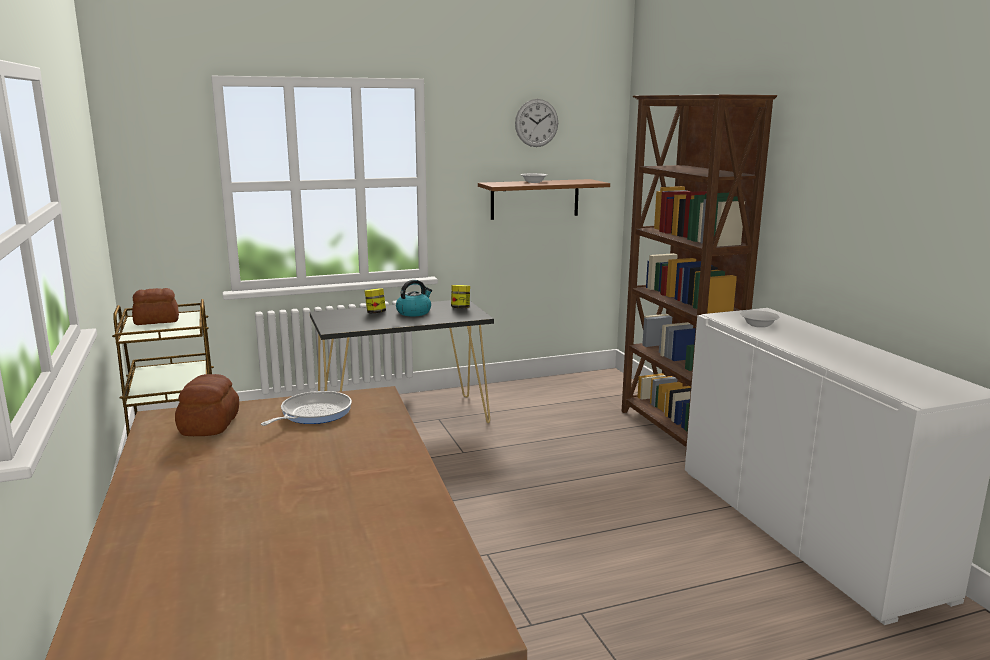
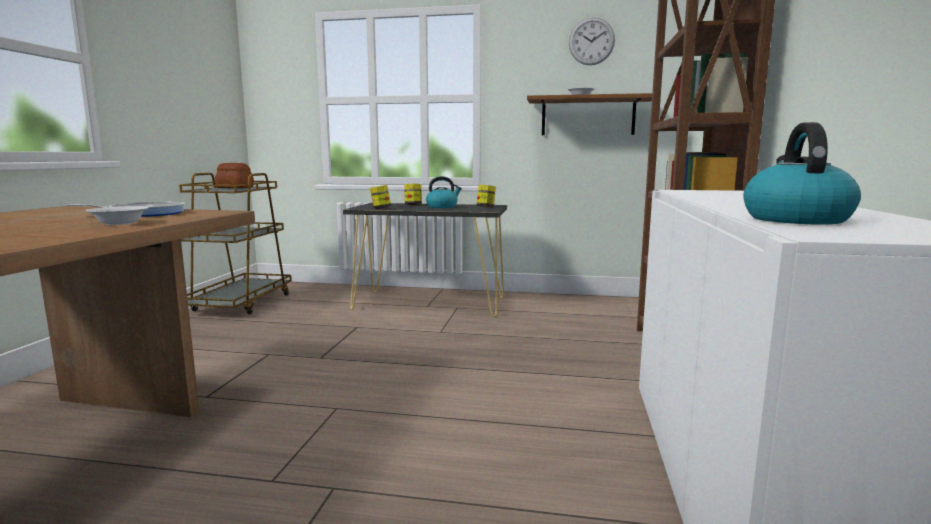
camera: 30 degrees right, 5 degrees down
bread [175,374,239,436] -> none
white bowl [741,310,779,328] -> white bowl moved to [86,206,149,225]
none -> jar [370,185,391,209]
none -> kettle [743,122,861,225]

